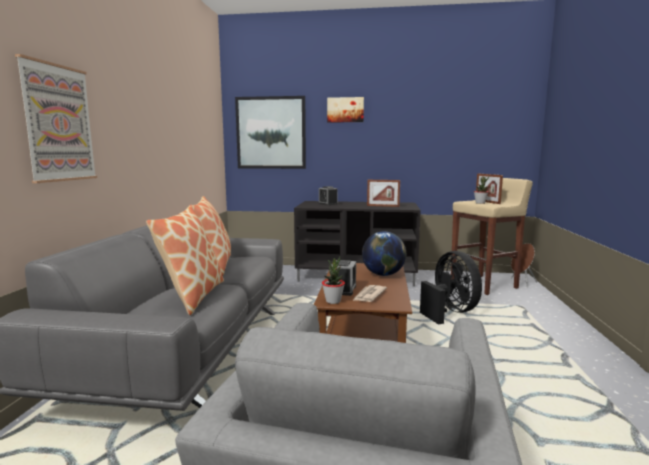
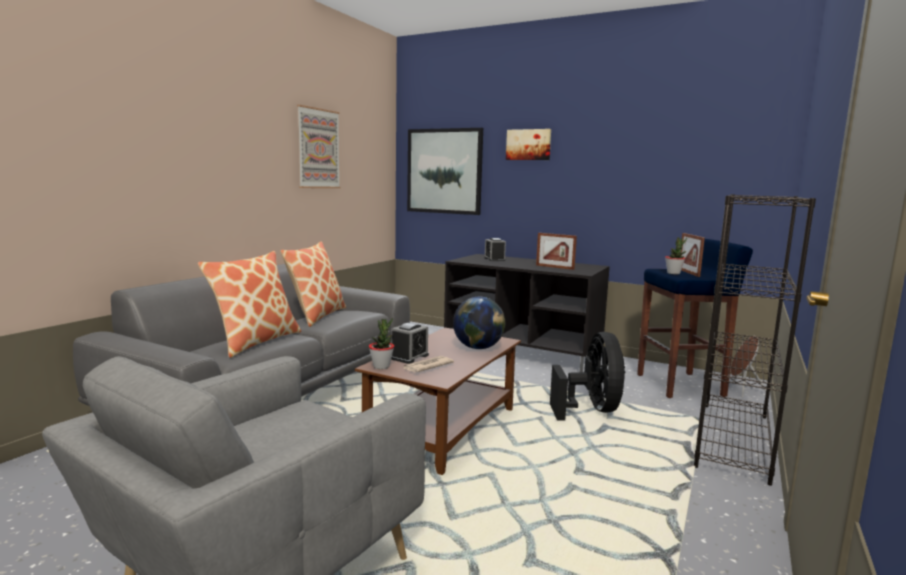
camera: 20 degrees right, 0 degrees up
picture [15,54,97,183] -> picture moved to [297,105,340,188]
beige stool [451,178,533,295] -> blue stool [637,239,753,398]
none -> black bookcase [694,194,816,486]

